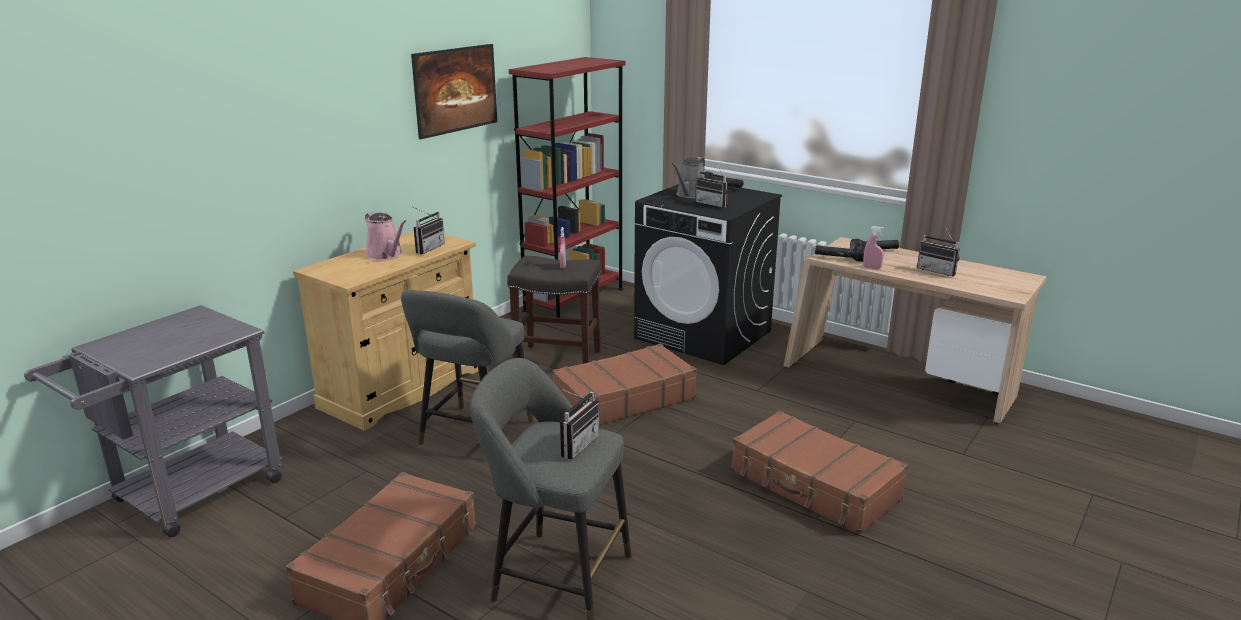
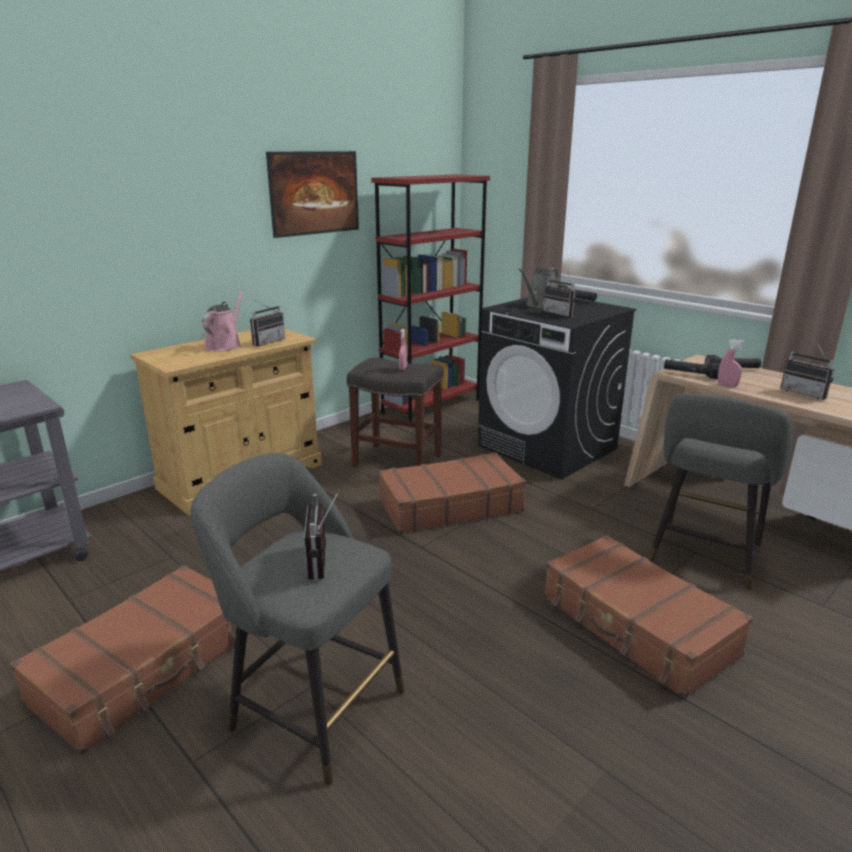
camera: 10 degrees right, 0 degrees up
pink watering can [365,212,406,260] -> pink watering can turned 135 degrees counterclockwise [202,290,244,351]
grey stool [401,290,533,446] -> grey stool moved to [648,393,793,591]
radio [557,388,599,459] -> radio turned 135 degrees clockwise [304,490,340,580]

